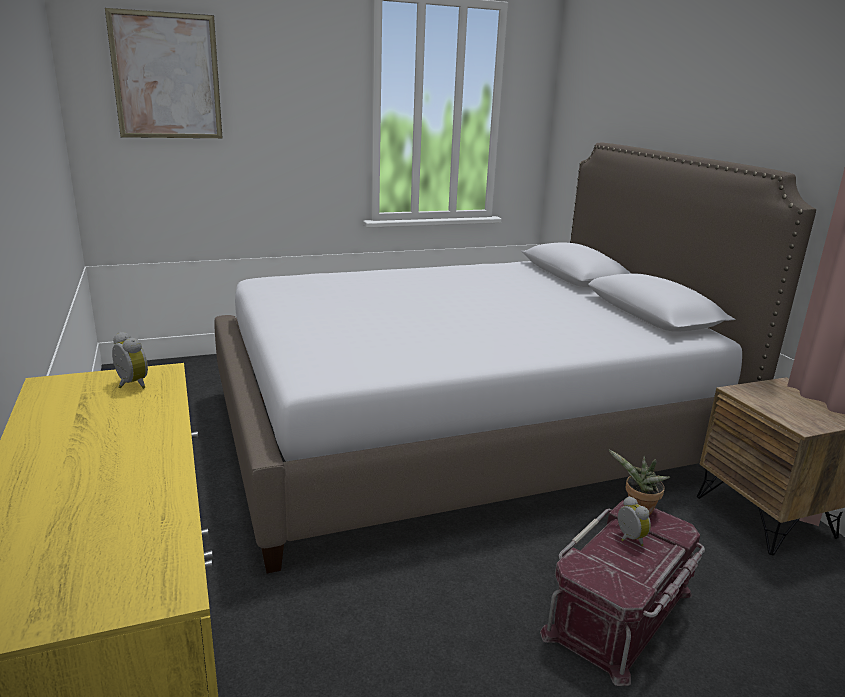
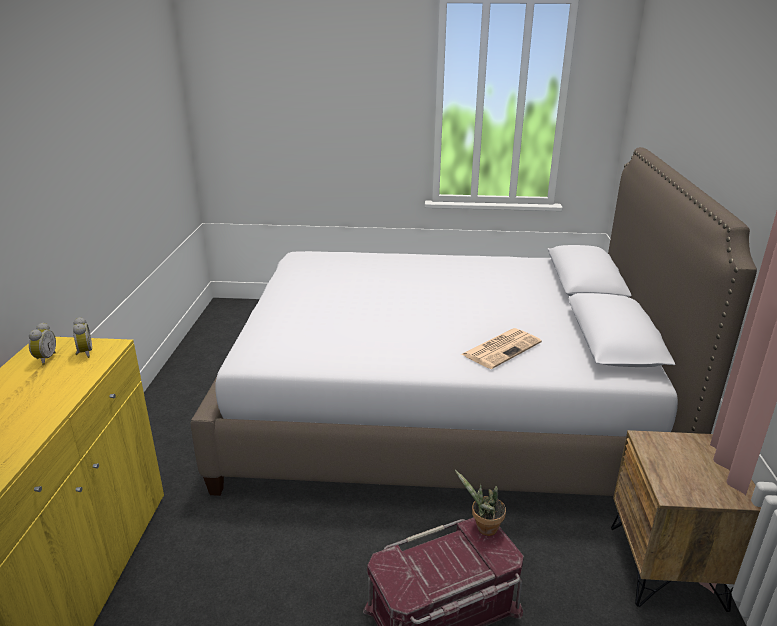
camera: 25 degrees right, 5 degrees up
picture [105,8,222,138] -> none
alarm clock [618,496,651,546] -> alarm clock moved to [29,322,56,365]
none -> newspaper [462,328,542,369]

